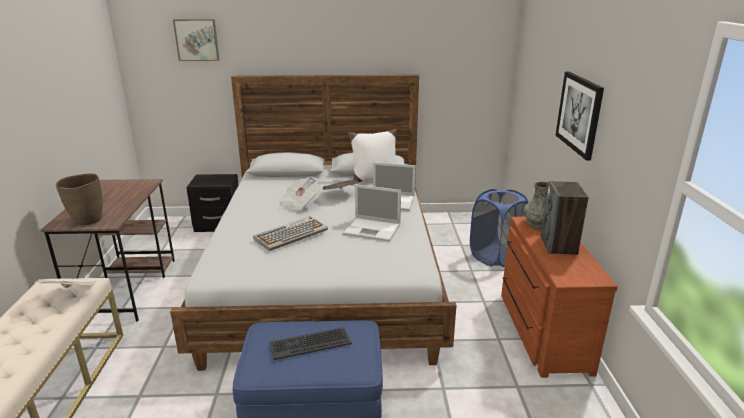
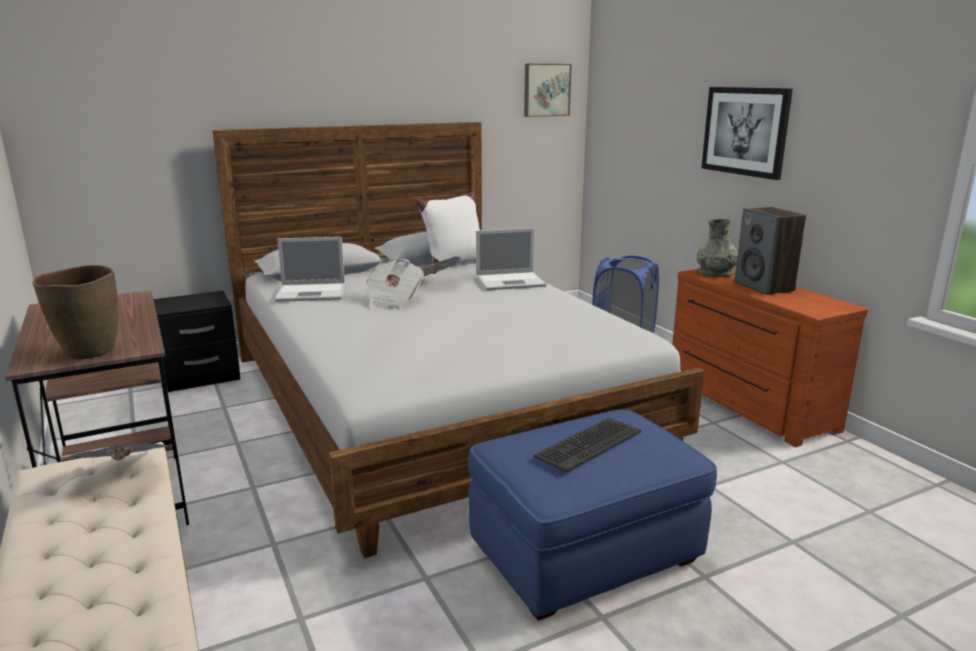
camera: 25 degrees left, 5 degrees down
picture [173,19,219,61] -> picture moved to [524,64,572,117]
keyboard [253,216,328,251] -> none
laptop [343,184,401,242] -> laptop moved to [274,237,345,302]

